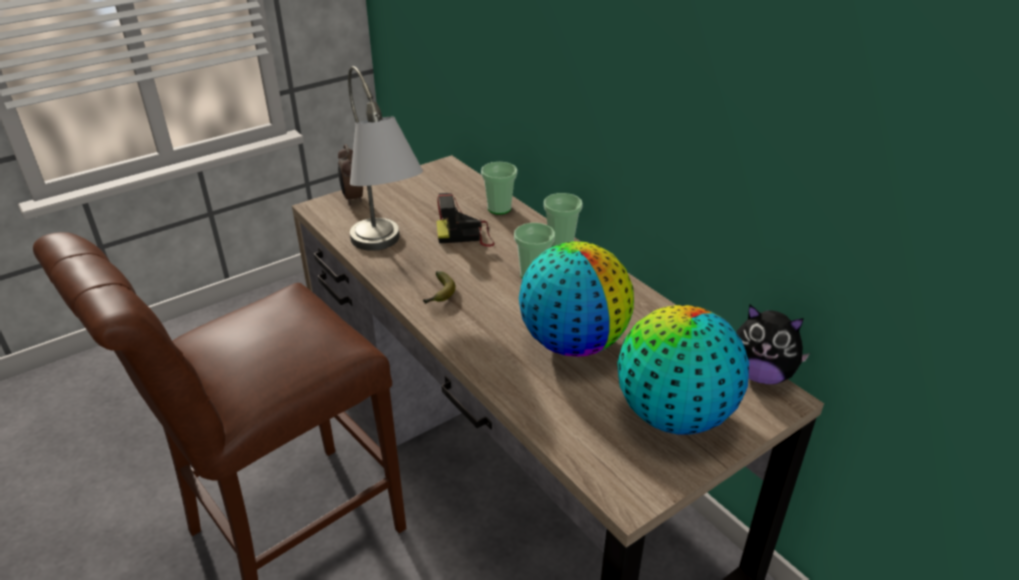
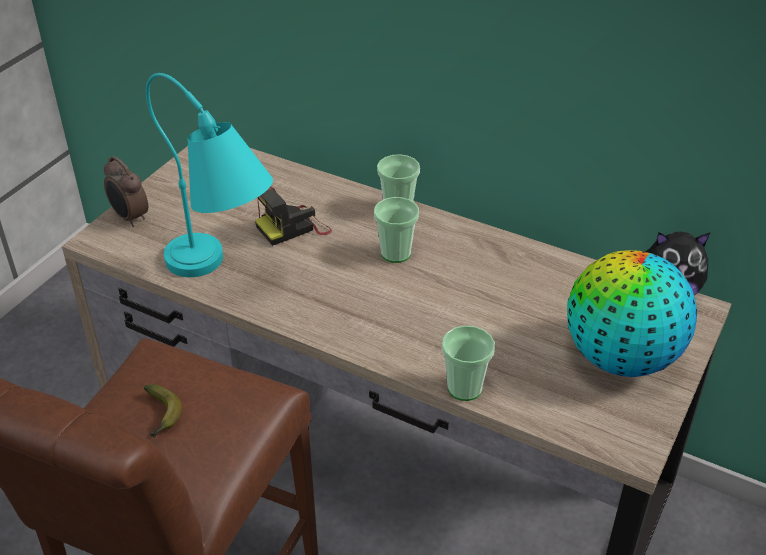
camera: 25 degrees left, 5 degrees up
grey table lamp [348,66,423,251] -> turquoise table lamp [146,73,273,277]
banana [423,271,456,304] -> banana moved to [144,385,181,438]
cup [481,162,517,215] -> cup moved to [442,325,495,401]
globe [519,241,634,357] -> none

